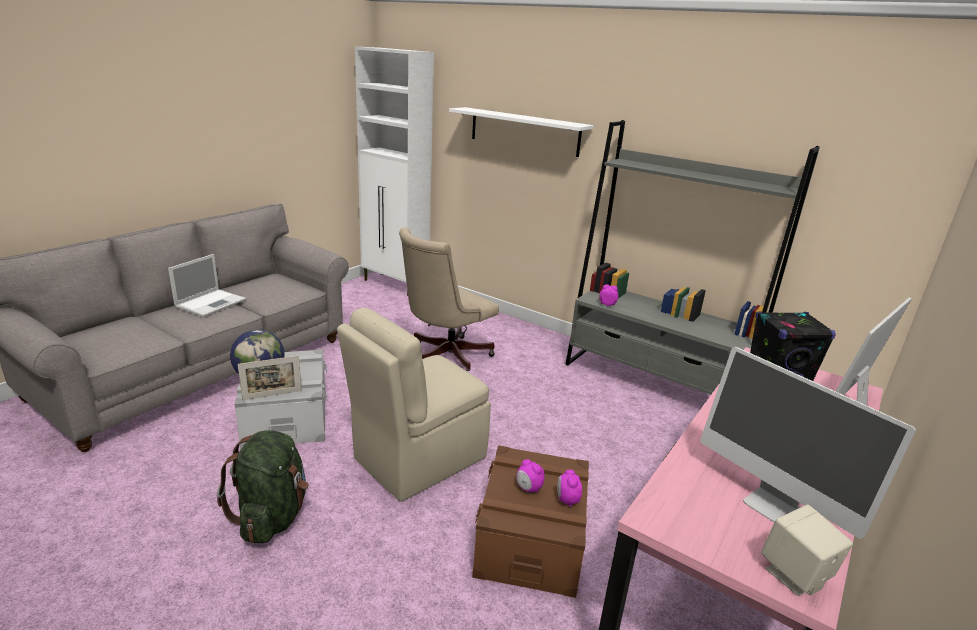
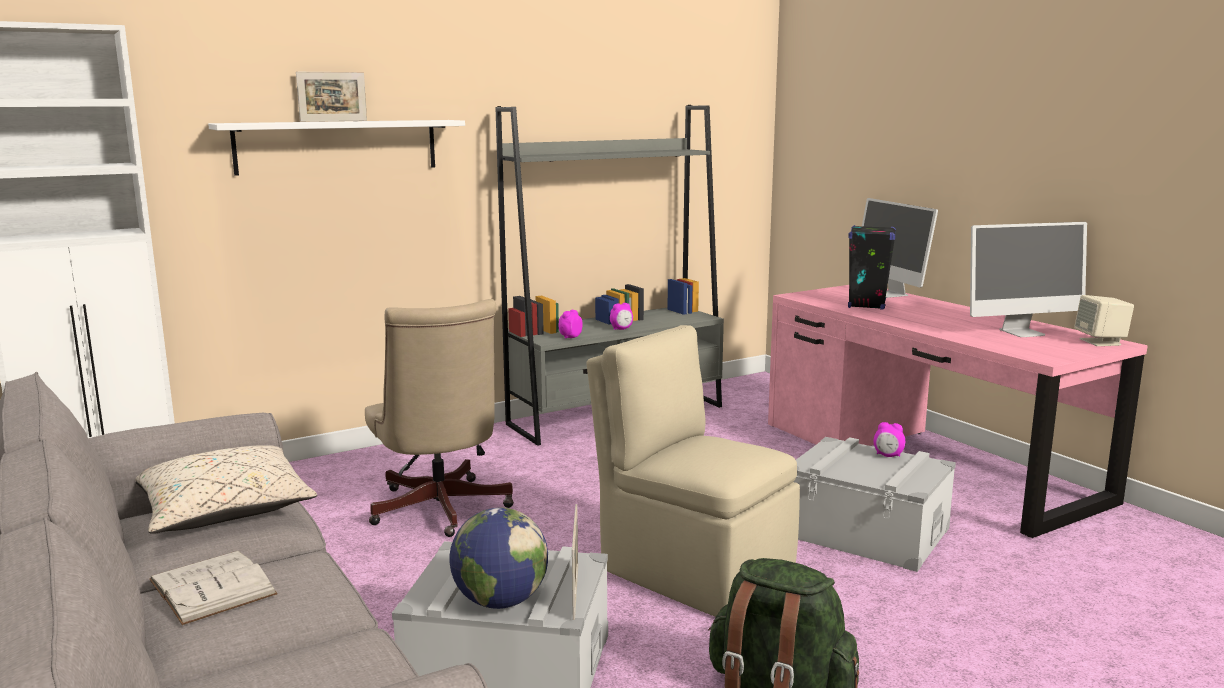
camera: 65 degrees left, 10 degrees down
laptop [168,254,246,317] -> white book [149,551,278,625]
beige chair [337,307,491,502] -> beige chair turned 150 degrees clockwise [586,325,800,617]
brown storage box [472,445,589,598] -> grey storage box [794,437,956,572]
alarm clock [516,459,544,493] -> alarm clock moved to [610,303,633,330]
none -> beige pillow [135,445,317,534]
none -> picture frame [296,72,367,122]

